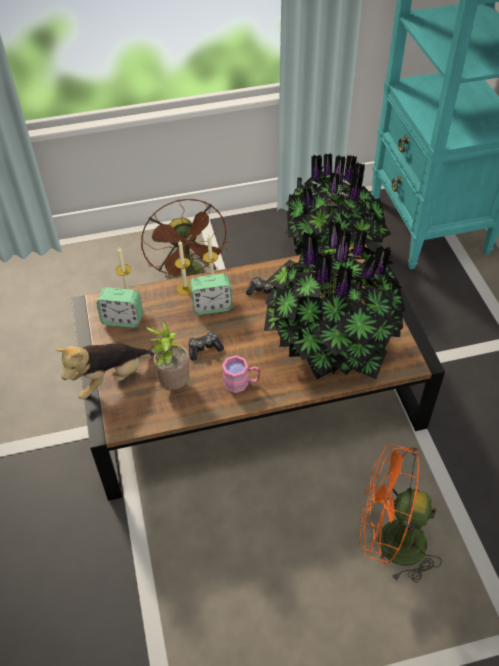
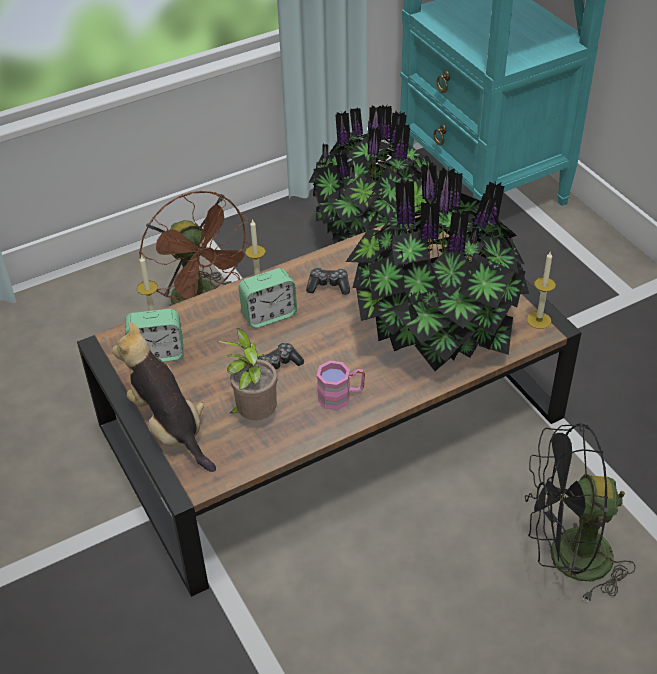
camera: 15 degrees left, 5 degrees down
plush toy [56,343,155,400] -> plush toy turned 105 degrees clockwise [112,322,216,472]
candle [175,241,191,295] -> candle moved to [527,252,556,329]
orange fan [359,444,442,582] -> black fan [525,423,636,603]

